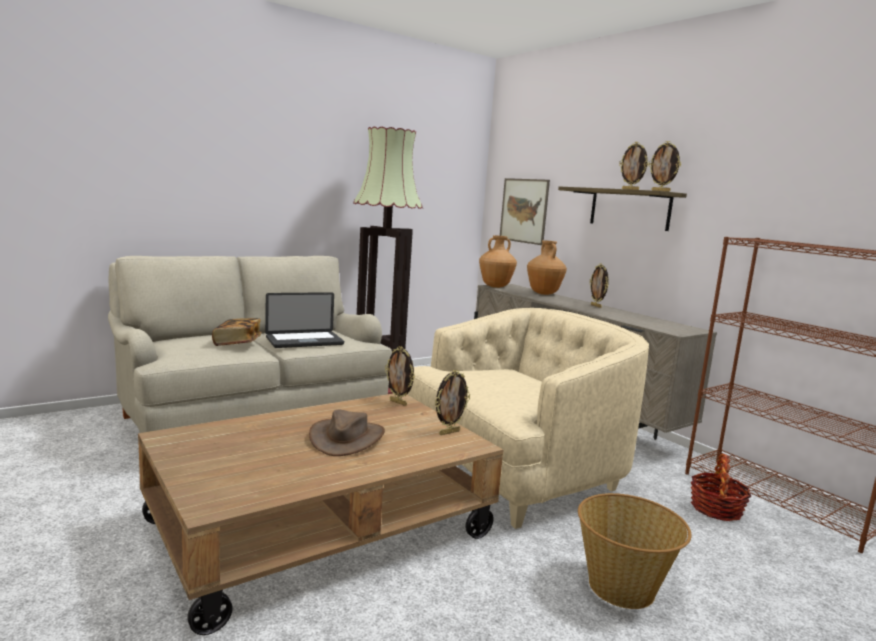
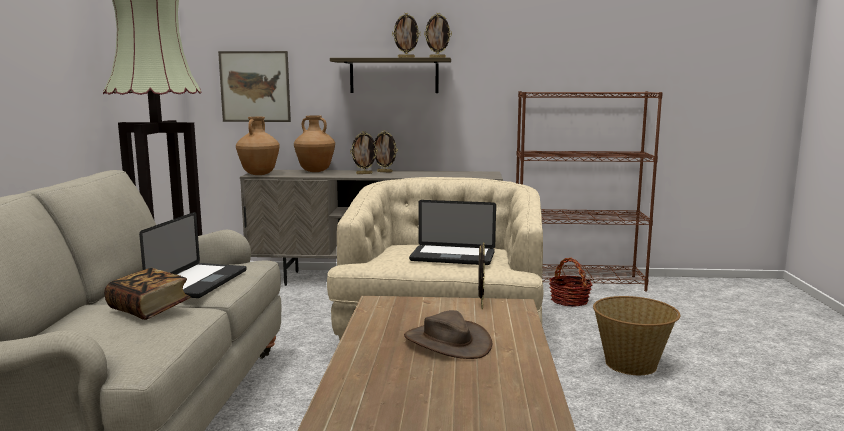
camera: 50 degrees left, 0 degrees up
picture frame [385,346,415,406] -> picture frame moved to [350,131,378,174]
none -> laptop [409,200,496,265]

